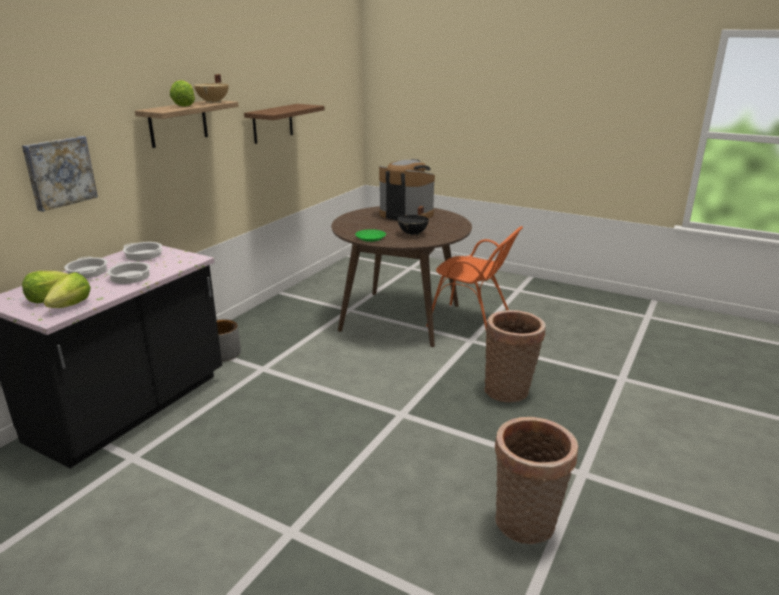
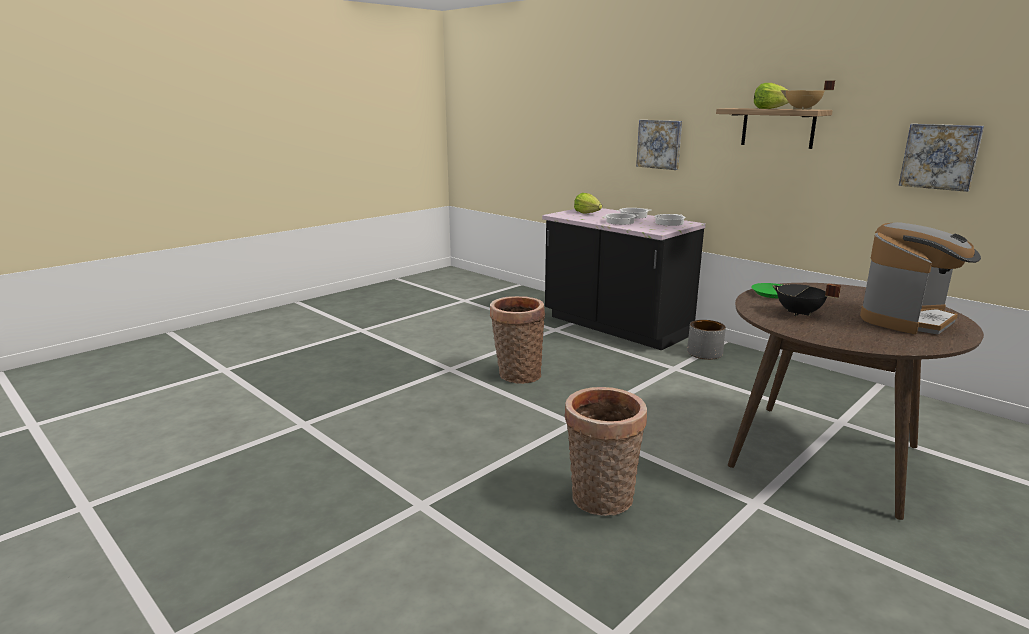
camera: 105 degrees right, 5 degrees down
lettuce [43,272,91,308] -> none
brown shelf [244,104,325,144] -> picture [899,124,984,192]
orange chair [425,226,523,329] -> none
basket [495,417,578,544] -> basket moved to [490,296,545,384]

